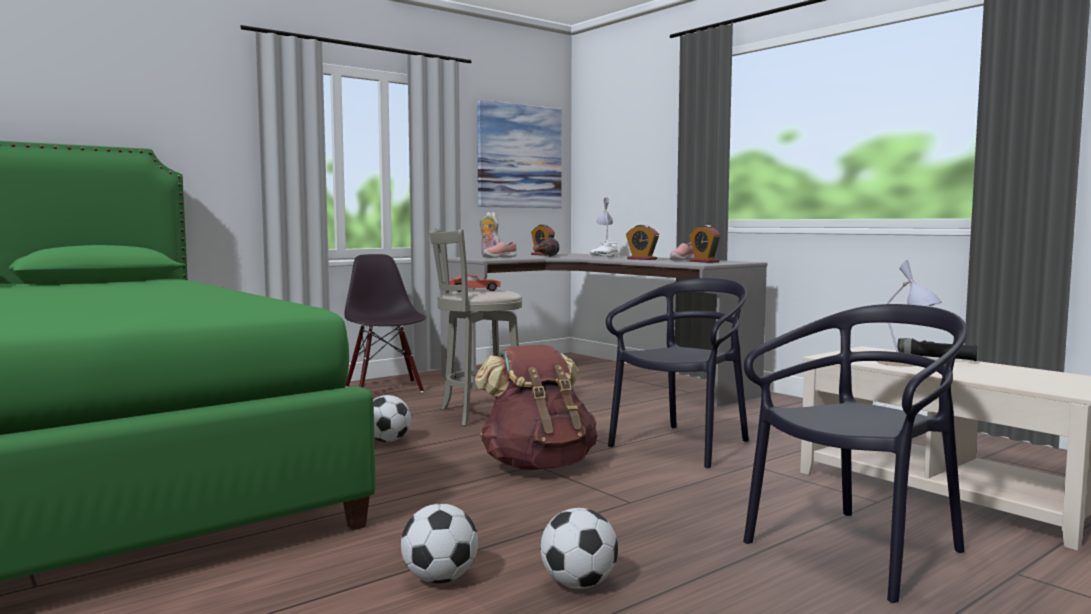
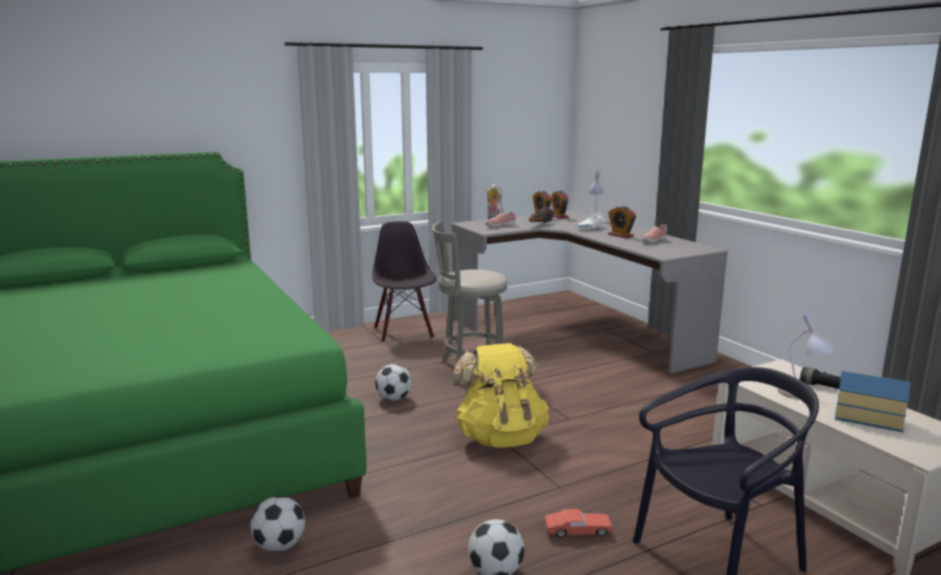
camera: 10 degrees right, 10 degrees up
football [401,504,478,583] -> football moved to [250,496,305,552]
red toy car [449,275,501,292] -> red toy car moved to [544,509,613,538]
brown backpack [474,345,597,470] -> yellow backpack [454,343,549,448]
picture [477,100,562,208] -> none
black chair [606,278,749,469] -> none
alarm clock [689,225,721,263] -> alarm clock moved to [551,190,569,218]
none -> toy house [835,371,911,432]

